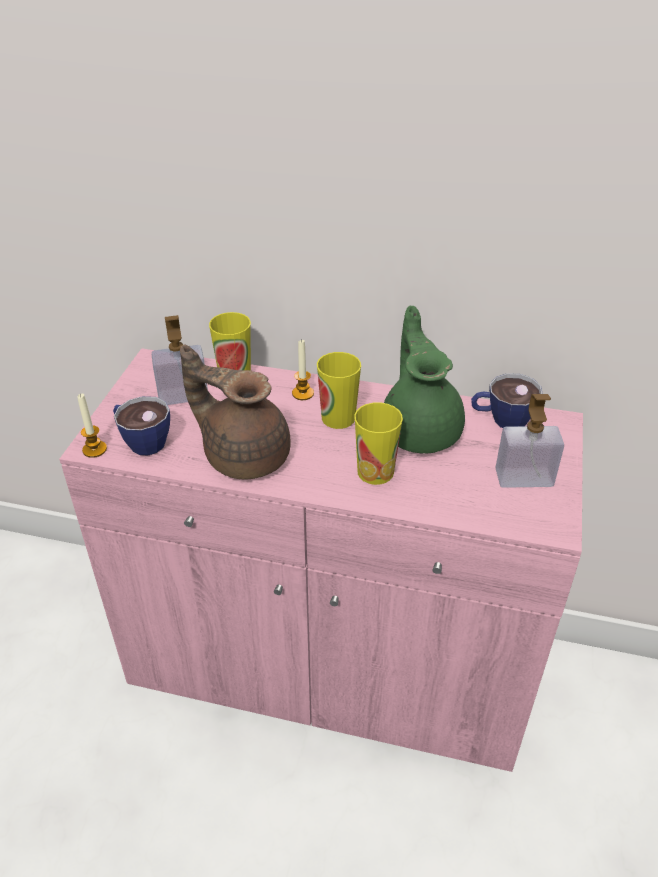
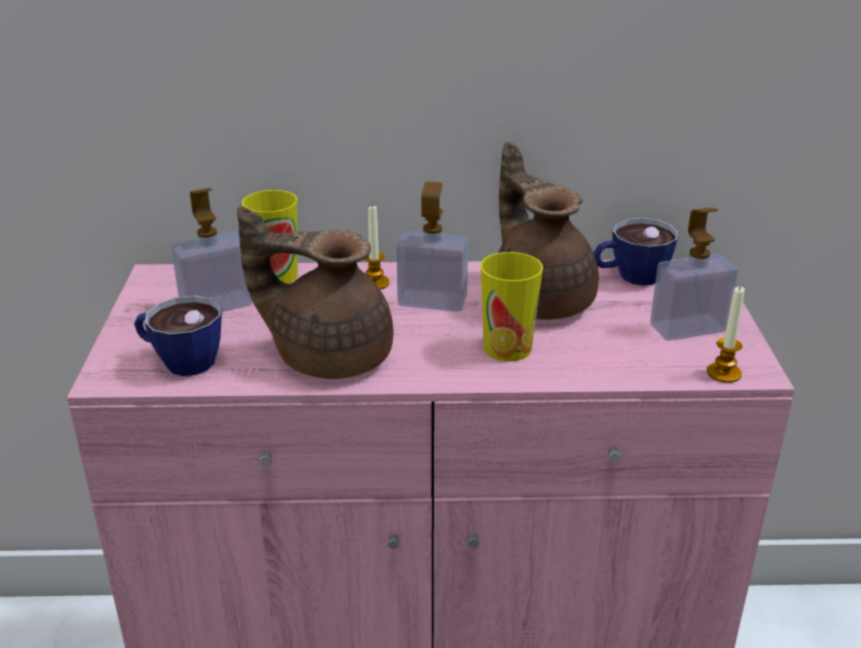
camera: 15 degrees left, 10 degrees down
candle [77,394,107,458] -> candle moved to [707,287,745,383]
cup [317,352,361,429] -> soap dispenser [396,181,468,311]
green teapot [384,306,465,454] -> brown teapot [498,142,599,320]

